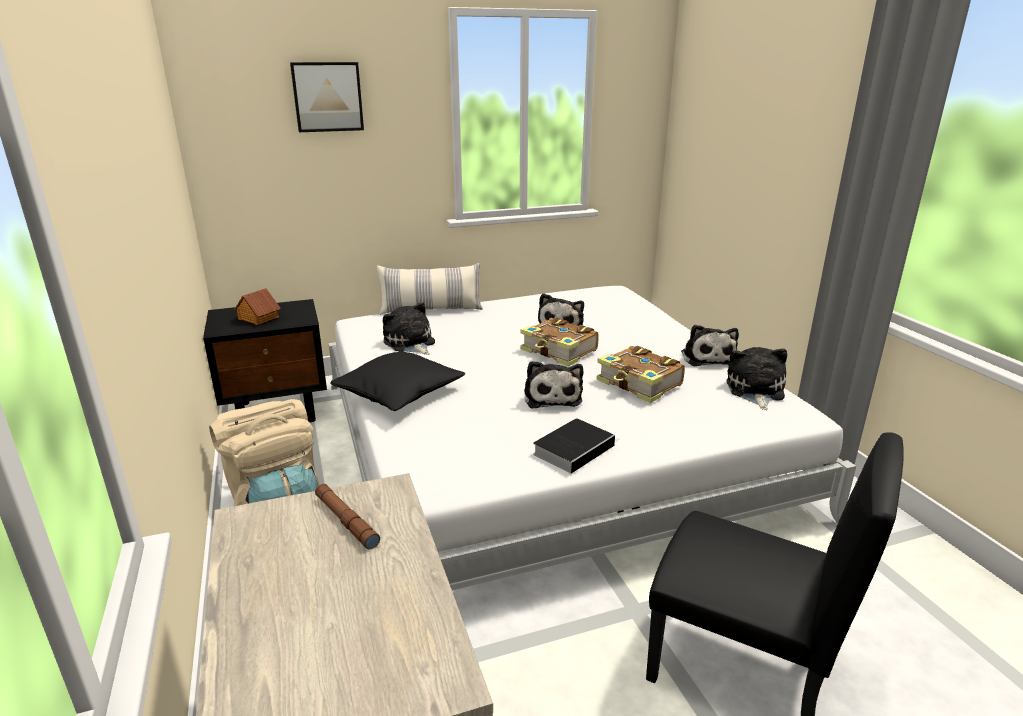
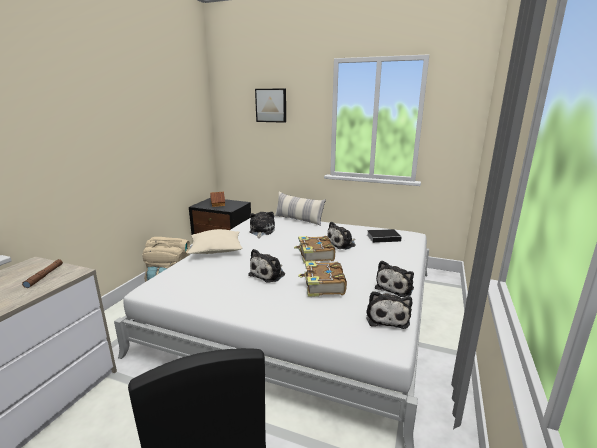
camera: 40 degrees right, 5 degrees down
black pillow [331,351,465,411] -> beige pillow [187,229,242,254]
book [533,418,619,474] -> book moved to [367,229,406,243]
plush toy [726,347,787,410] -> plush toy turned 135 degrees clockwise [366,291,412,329]

